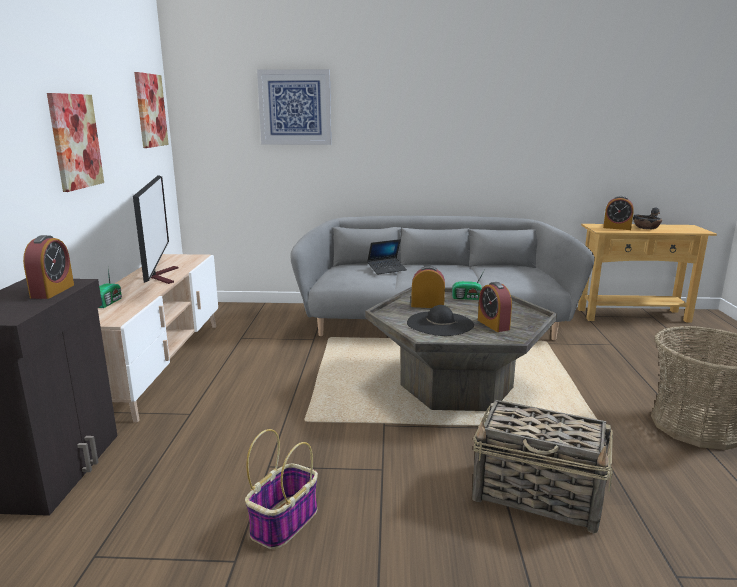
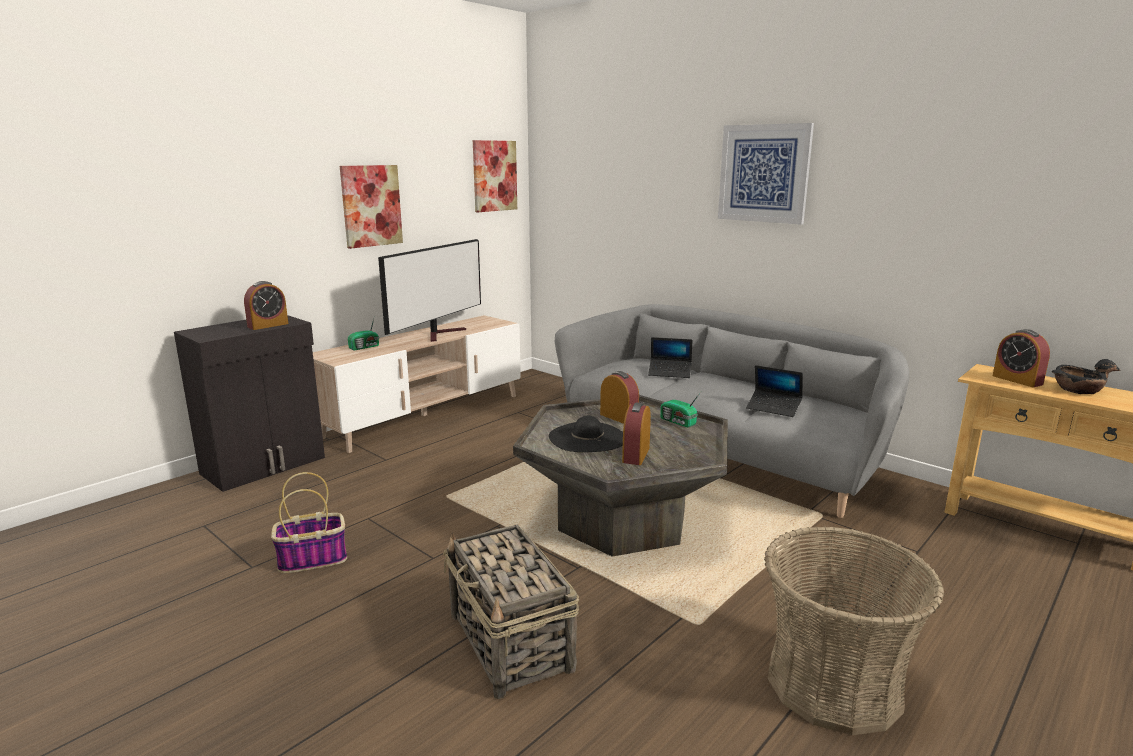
camera: 40 degrees right, 0 degrees up
picture [257,69,331,145] -> picture moved to [718,123,814,225]
none -> laptop [746,365,803,417]

